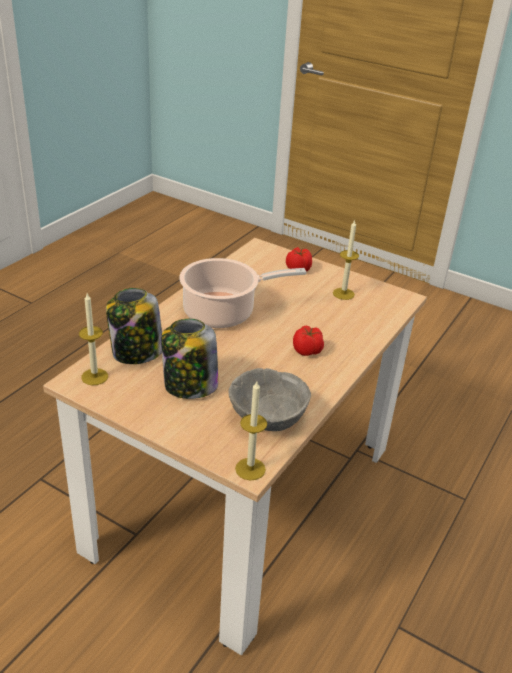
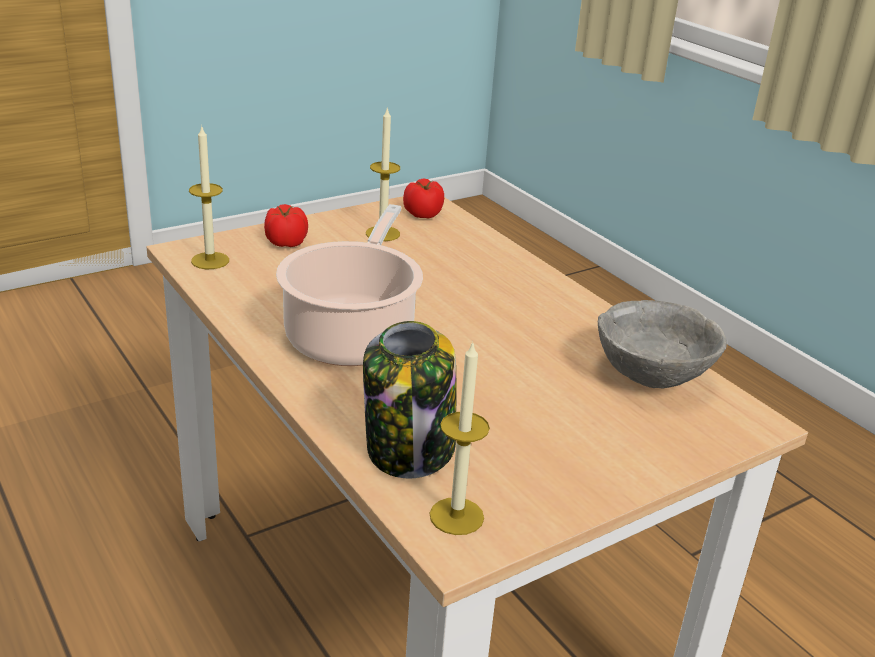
camera: 65 degrees left, 5 degrees down
jar [161,319,218,399] -> none
candle [235,381,267,480] -> candle moved to [189,125,229,269]
tomato [293,326,324,356] -> tomato moved to [403,178,444,219]

